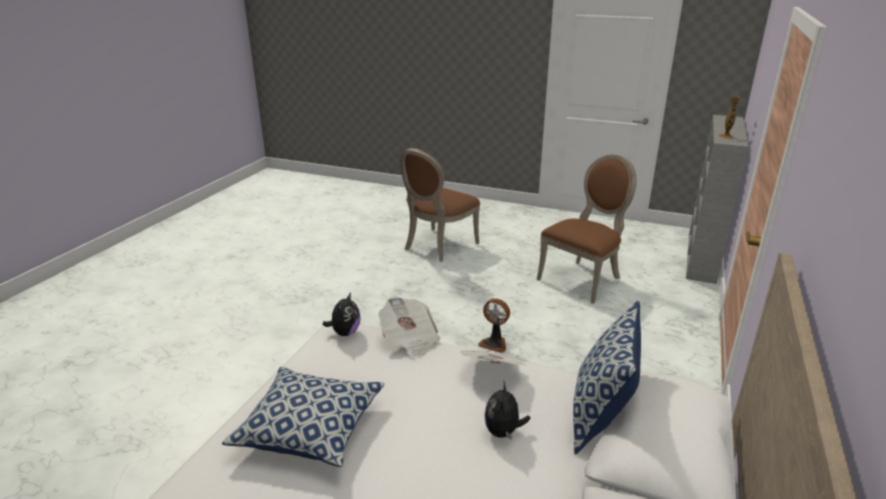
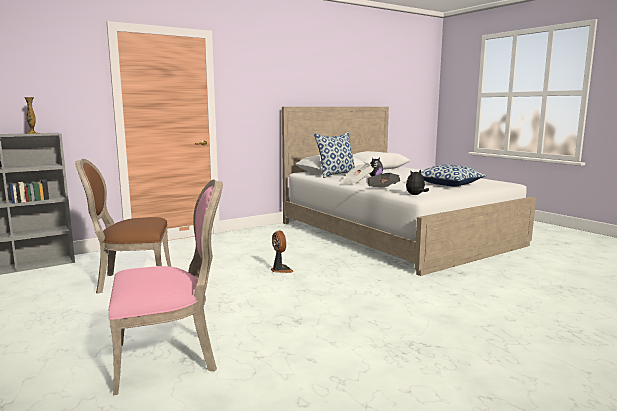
camera: 145 degrees left, 15 degrees down
brown chair [400,148,480,262] -> pink chair [109,179,223,395]

